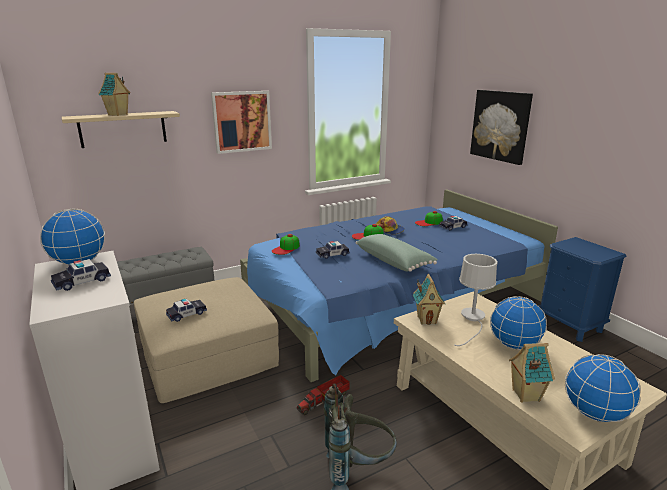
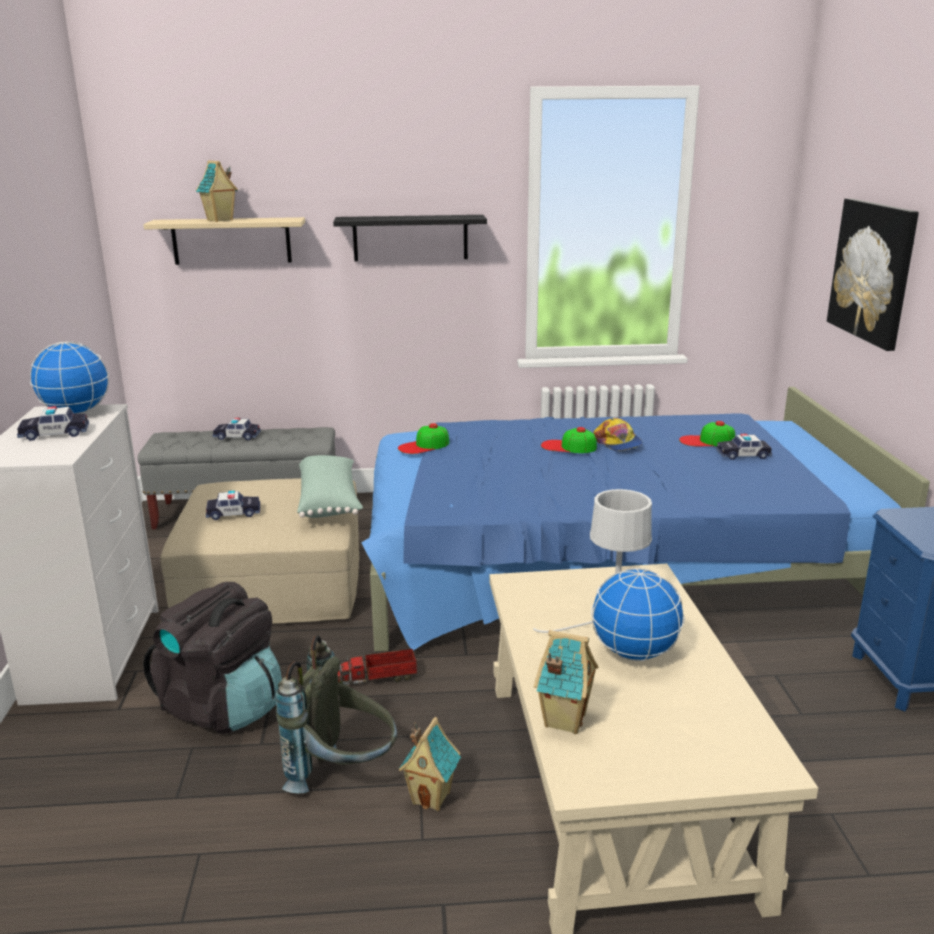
camera: 25 degrees right, 0 degrees up
picture [211,91,272,154] -> black shelf [333,215,487,261]
toy car [316,241,350,259] -> toy car moved to [213,418,261,440]
green pillow [356,234,438,272] -> green pillow moved to [297,455,363,518]
toy house [413,274,445,325] -> toy house moved to [399,717,461,811]
globe [565,354,641,422] -> none
none -> black backpack [143,582,282,734]

